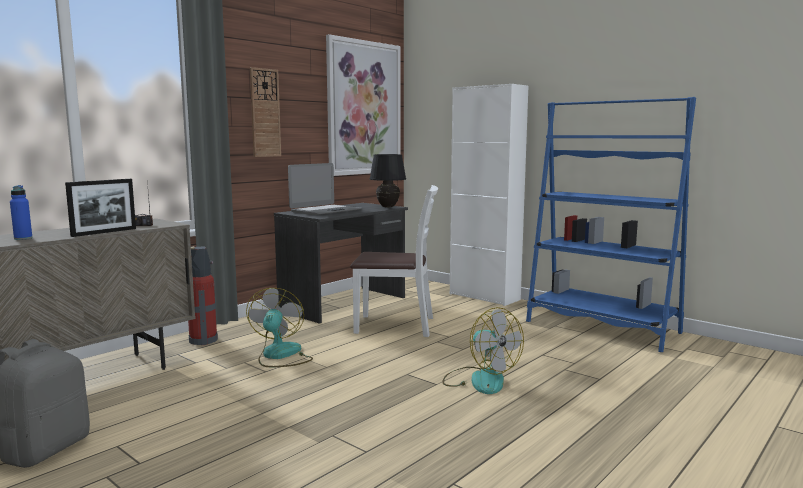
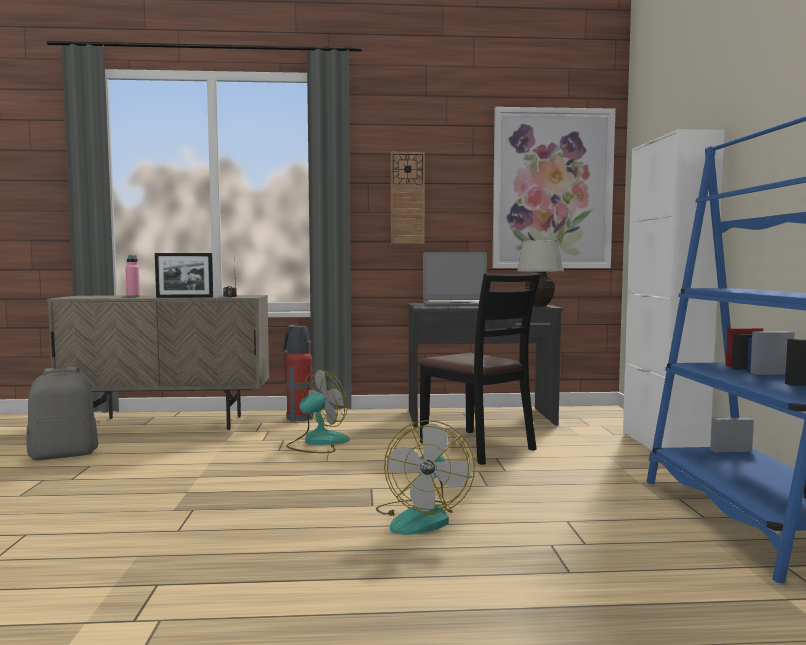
camera: 45 degrees right, 5 degrees down
blue bottle [10,185,33,240] -> pink bottle [125,255,140,297]
white chair [350,185,438,337] -> black chair [418,273,541,465]
black table lamp [370,154,406,207] -> white table lamp [517,240,564,306]

